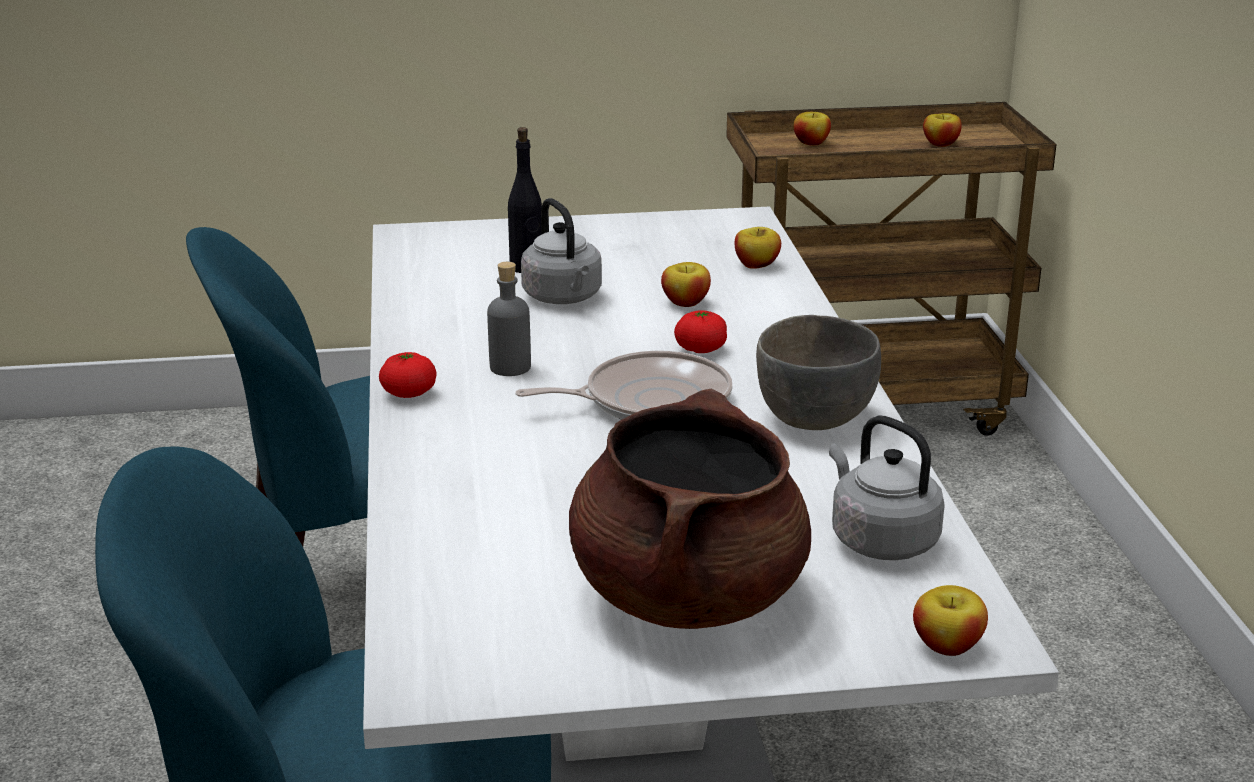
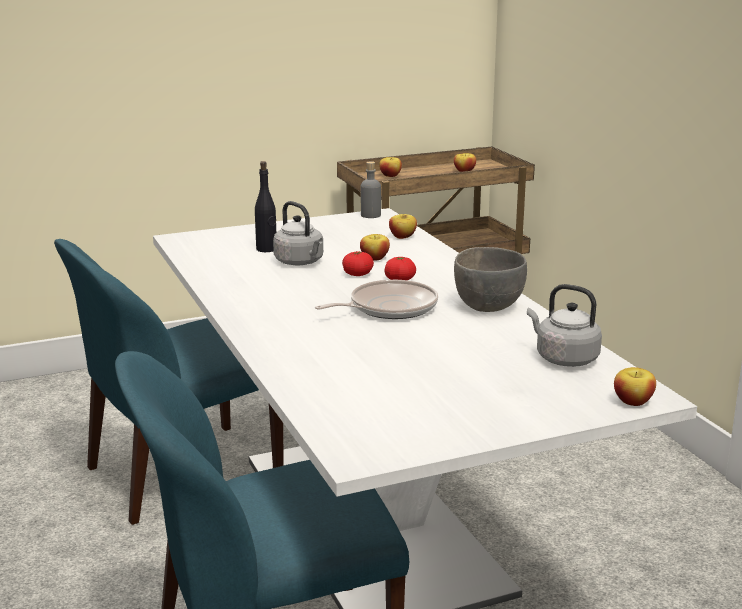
camera: 15 degrees left, 5 degrees down
tomato [379,352,436,398] -> tomato moved to [342,251,374,276]
grey bottle [487,262,531,376] -> grey bottle moved to [361,161,381,218]
brown cooking pot [569,389,811,629] -> none

